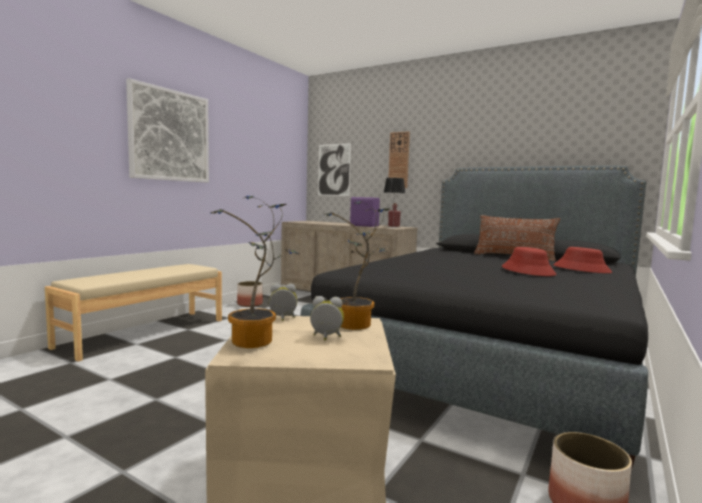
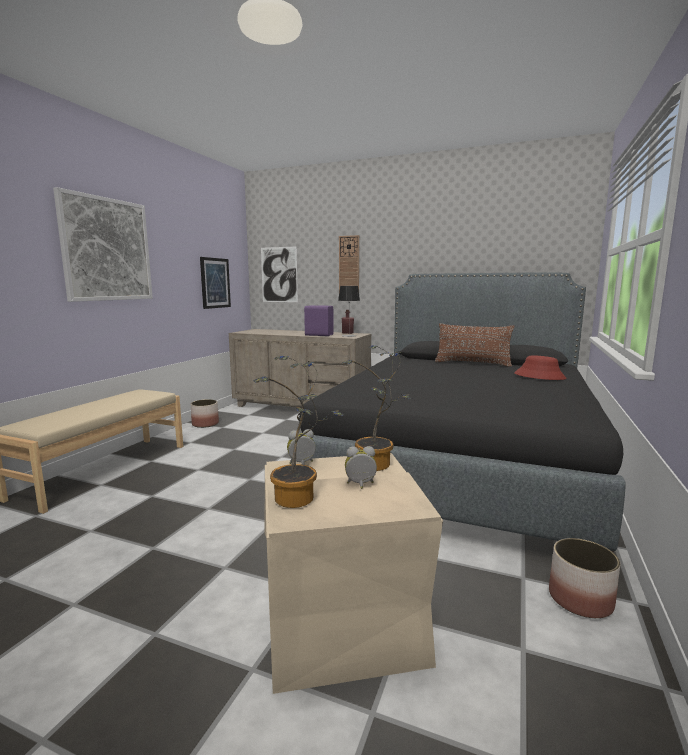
camera: 10 degrees left, 5 degrees up
red hat [502,247,556,276] -> none
none -> picture [200,257,231,309]

